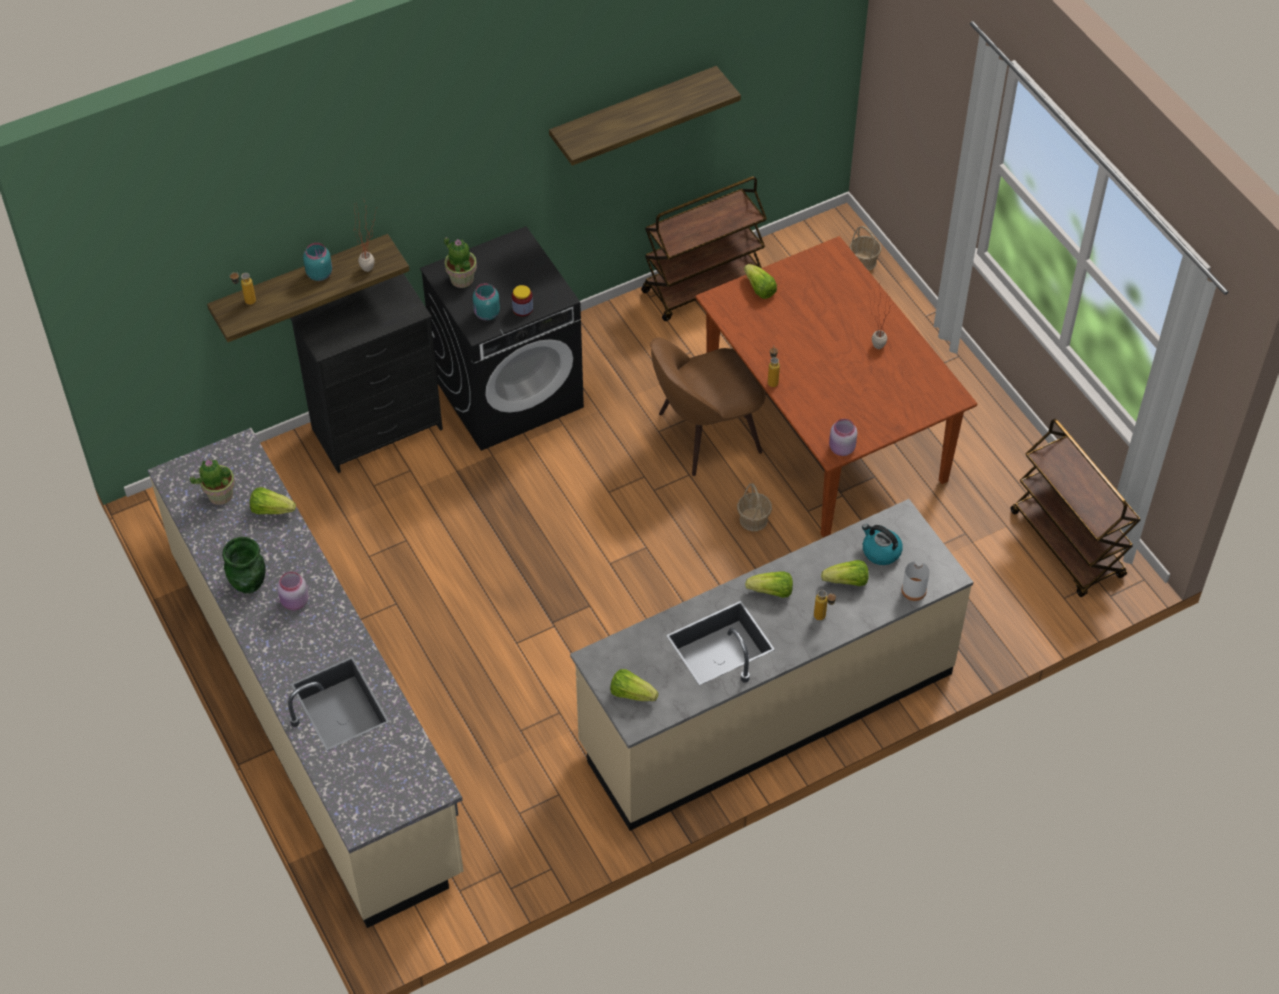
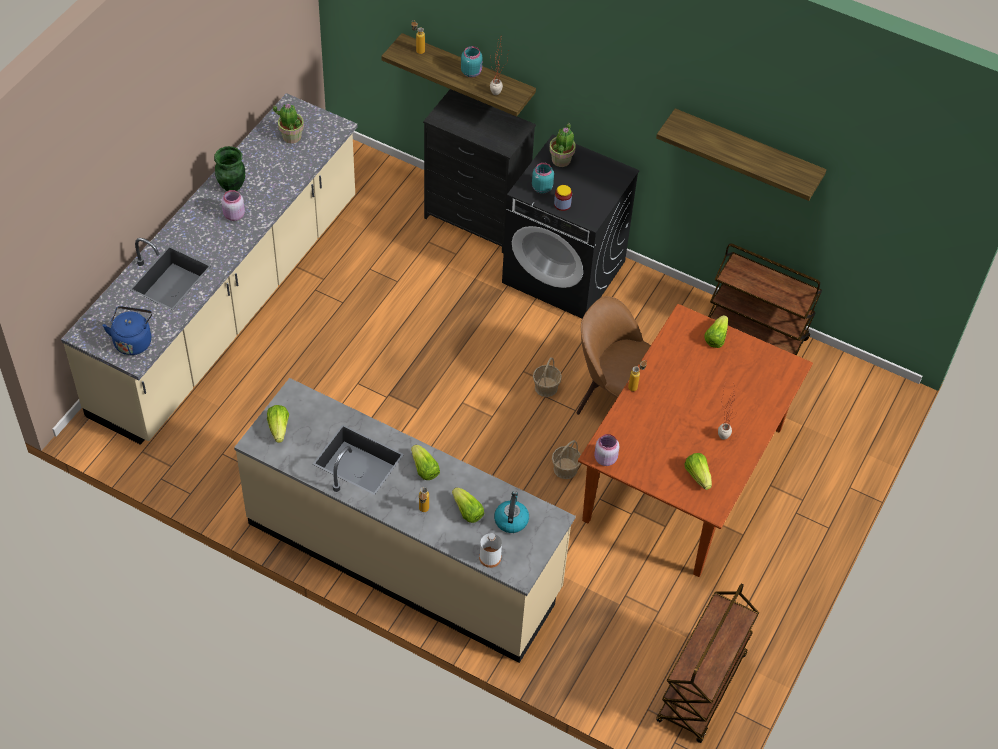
camera: 55 degrees right, 0 degrees up
lettuce [250,487,296,514] -> lettuce moved to [684,453,712,490]
basket [849,226,882,271] -> basket moved to [533,357,562,397]
none -> blue kettle [102,306,152,355]

